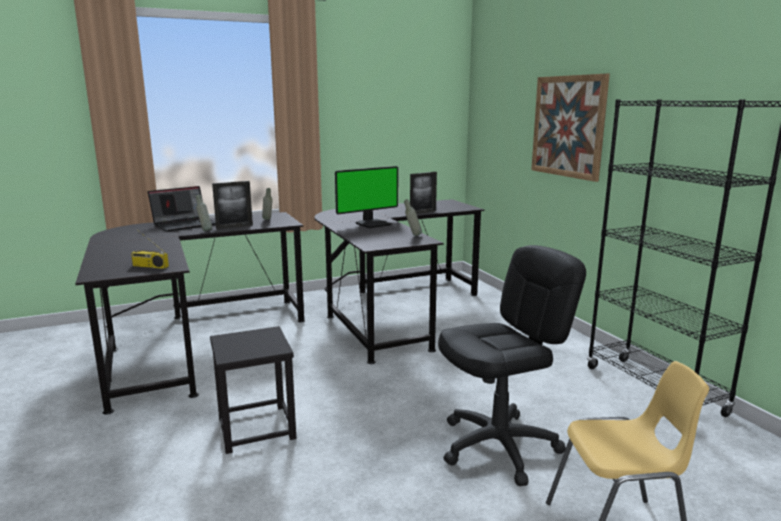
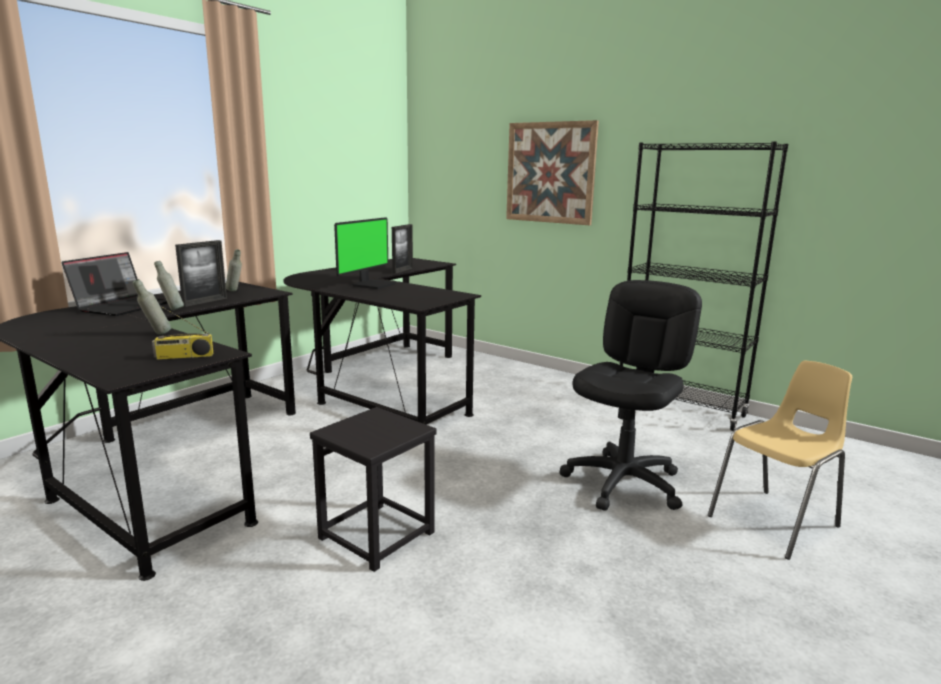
camera: 30 degrees left, 0 degrees up
grey bottle [404,199,422,236] -> grey bottle moved to [133,279,171,335]

